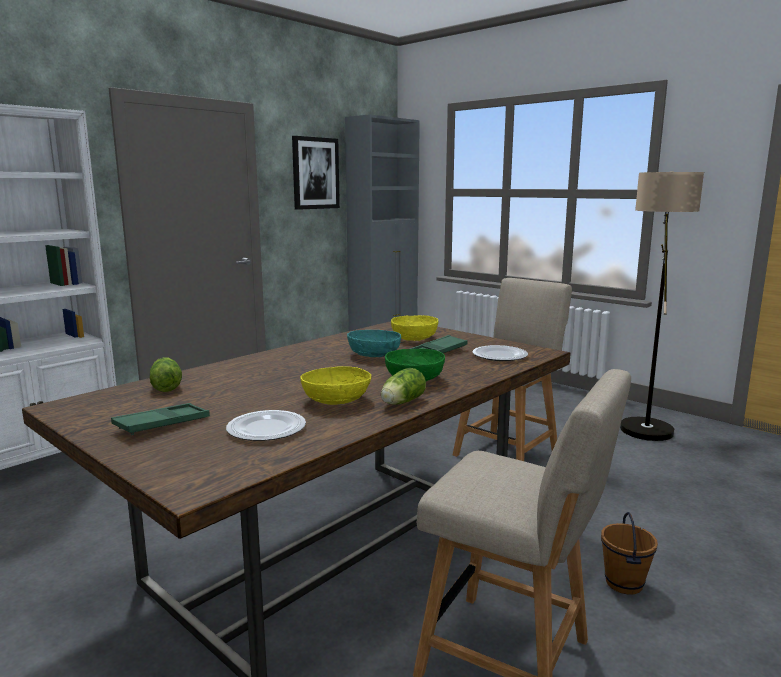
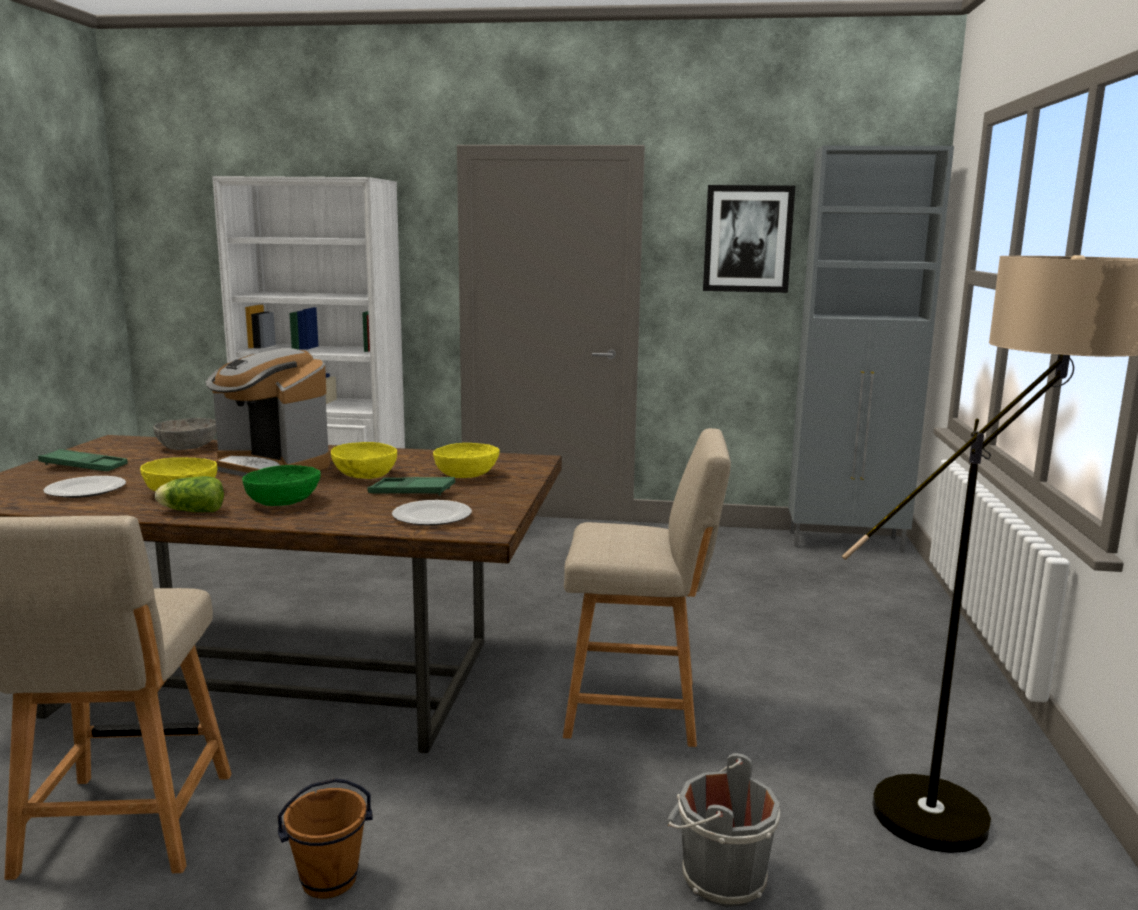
camera: 55 degrees right, 0 degrees up
lettuce [150,357,182,392] -> grey bowl [153,418,216,450]
turquoise bowl [347,330,401,357] -> yellow bowl [331,442,397,479]
none -> coffee machine [205,348,330,477]
none -> grey bucket [667,753,780,907]

